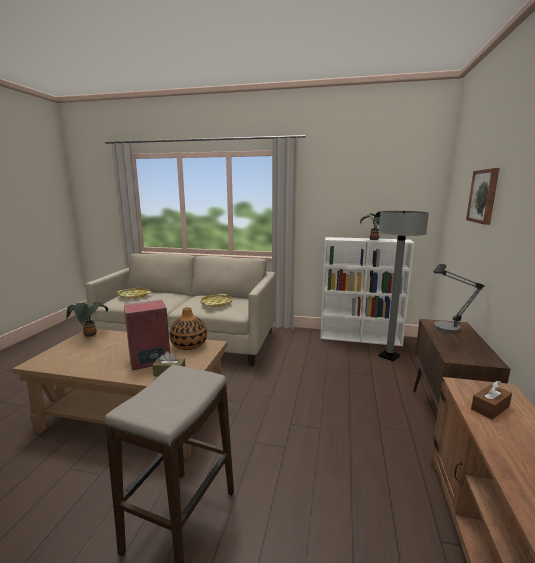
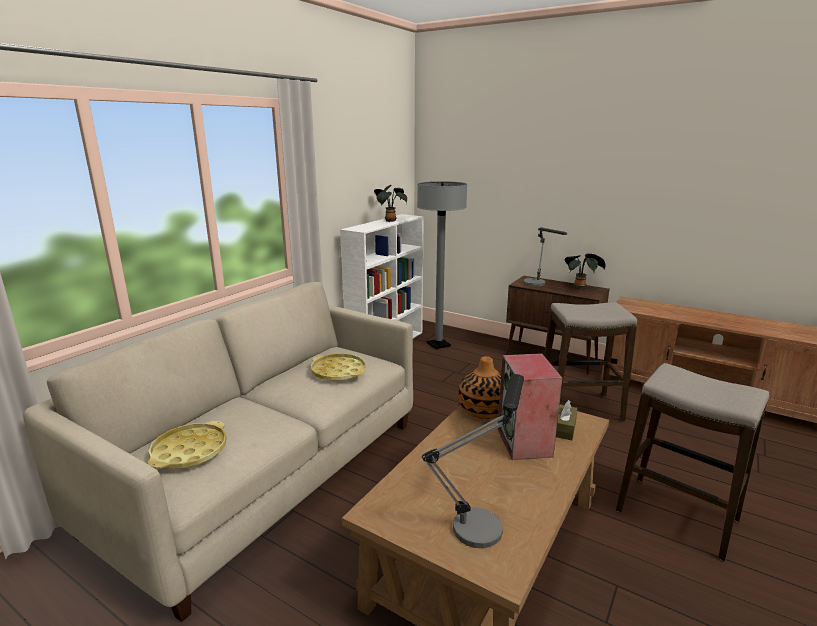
camera: 70 degrees left, 5 degrees up
potted plant [66,302,108,337] -> potted plant moved to [564,253,605,289]
picture [466,168,499,225] -> none
brown tissue box [471,381,512,420] -> none
none -> table lamp [422,374,524,548]
none -> stool [544,302,637,421]

